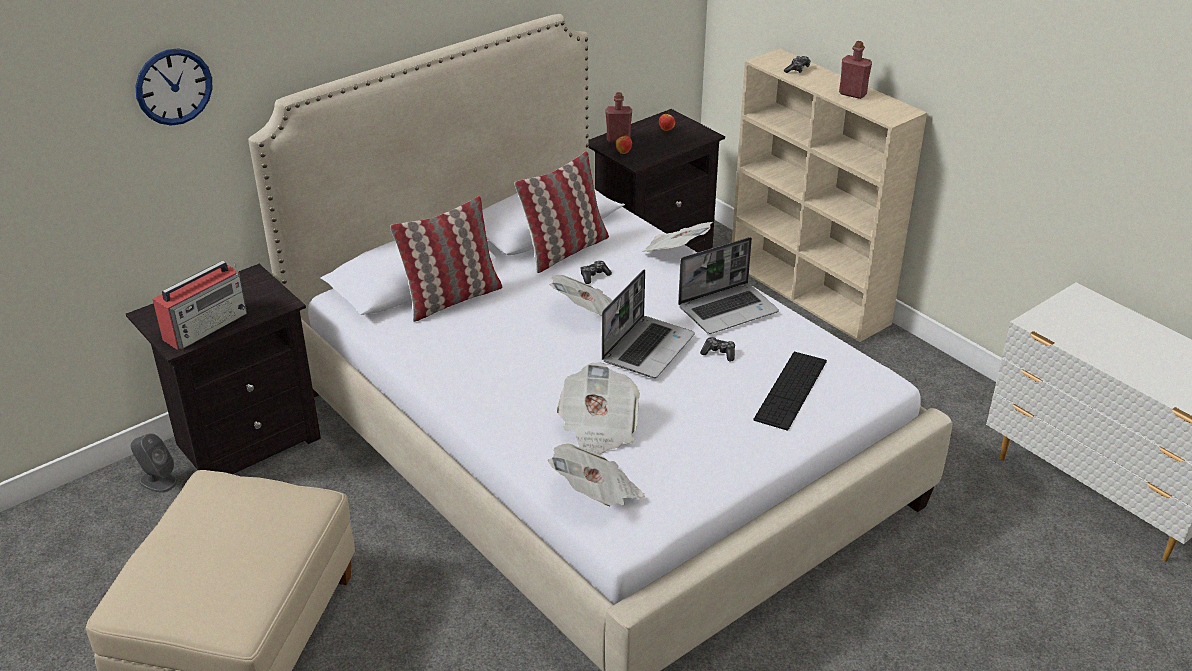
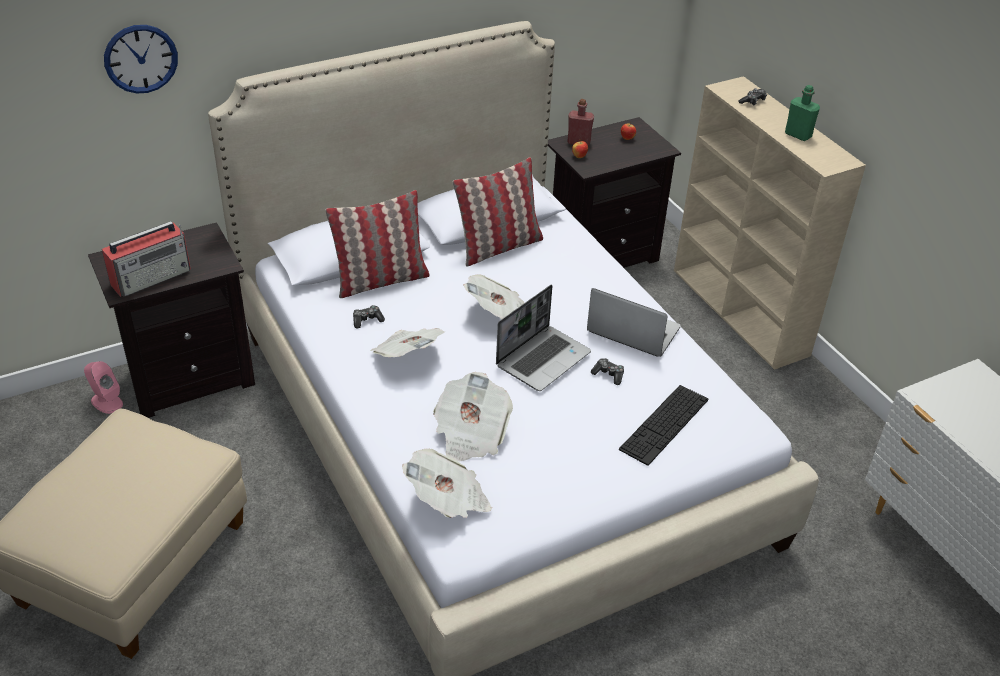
camera: 10 degrees right, 5 degrees up
grey speaker [131,433,178,493] -> pink speaker [84,361,123,414]
game controller [580,261,612,284] -> game controller moved to [353,305,385,328]
newspaper [642,222,713,252] -> newspaper moved to [370,328,445,357]
laptop [678,237,779,334] -> laptop turned 135 degrees counterclockwise [587,288,681,357]
red bottle [839,41,872,99] -> green bottle [785,85,820,141]

